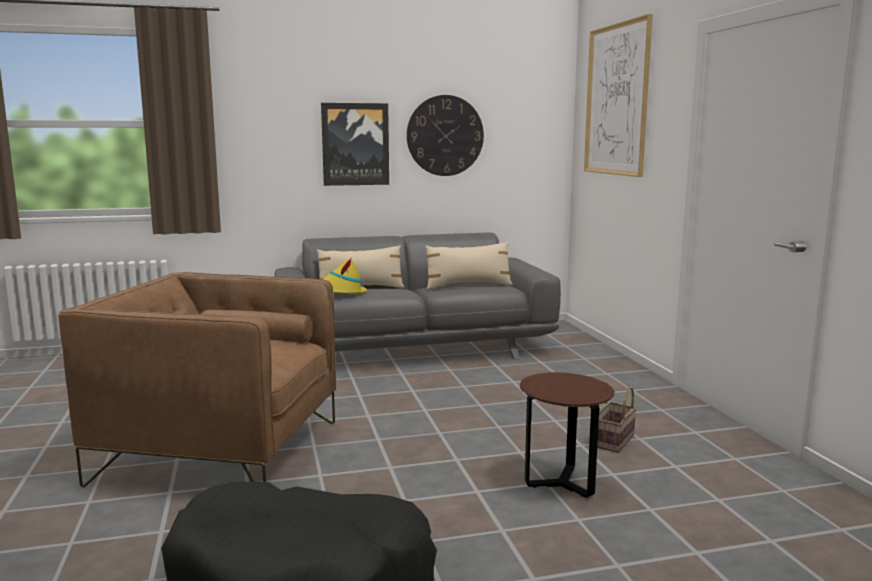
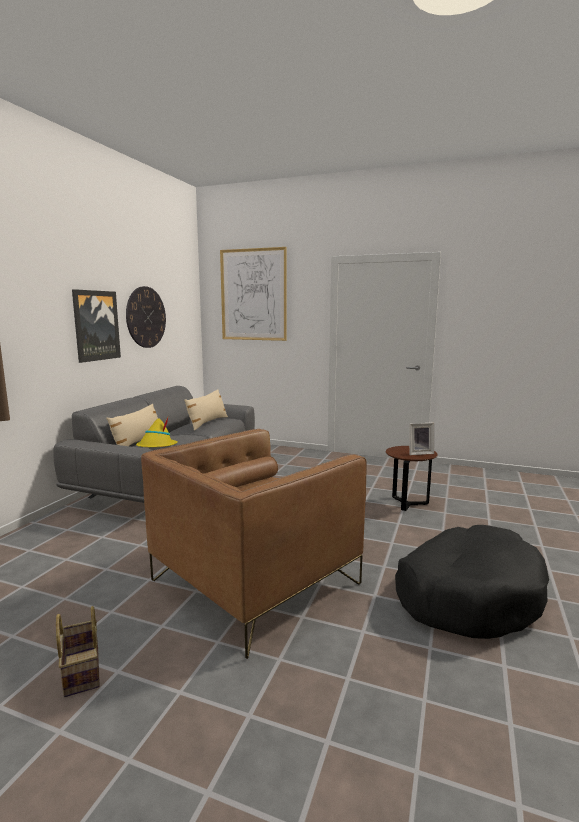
camera: 55 degrees left, 0 degrees up
basket [597,387,637,453] -> basket moved to [56,606,100,697]
none -> picture frame [409,423,434,455]

